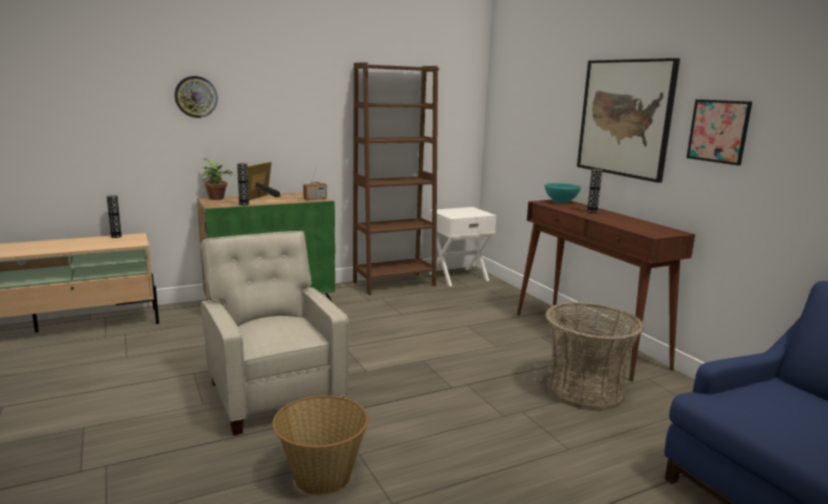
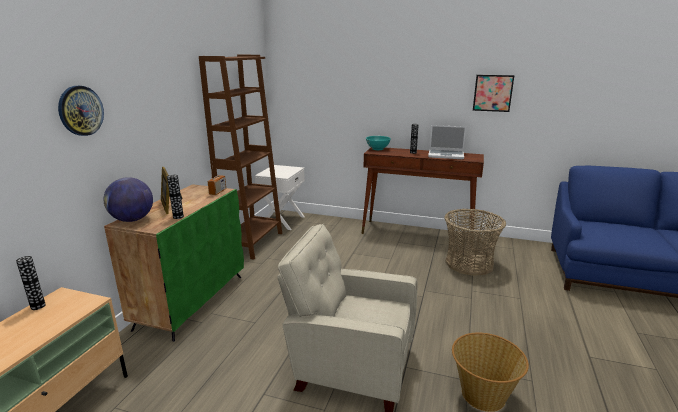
camera: 45 degrees left, 5 degrees up
potted plant [203,159,233,200] -> globe [104,177,153,222]
picture [577,58,680,183] -> none
none -> laptop [428,125,466,159]

